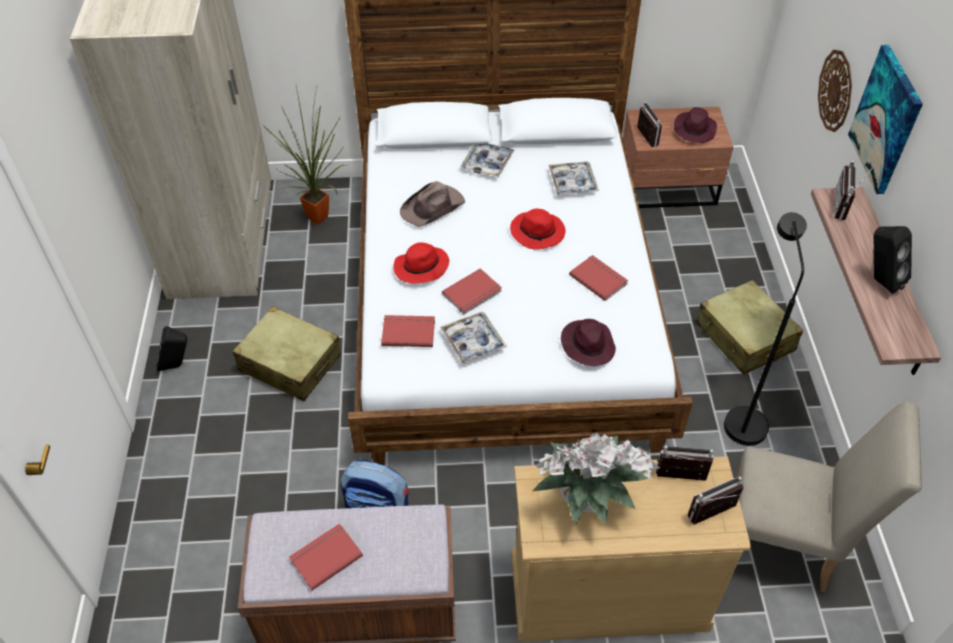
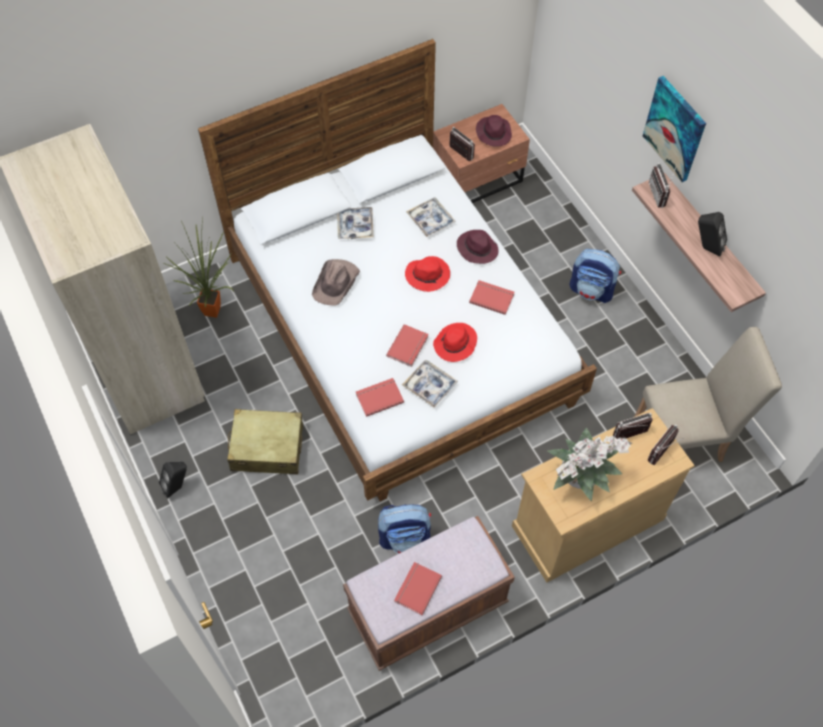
camera: 25 degrees left, 10 degrees up
red hat [393,242,449,283] -> red hat moved to [433,323,477,362]
purple hat [561,319,616,366] -> purple hat moved to [457,230,499,264]
beige suitcase [696,280,803,375] -> backpack [569,249,621,303]
black floor lamp [724,212,807,446] -> none
wall clock [818,50,852,132] -> none

